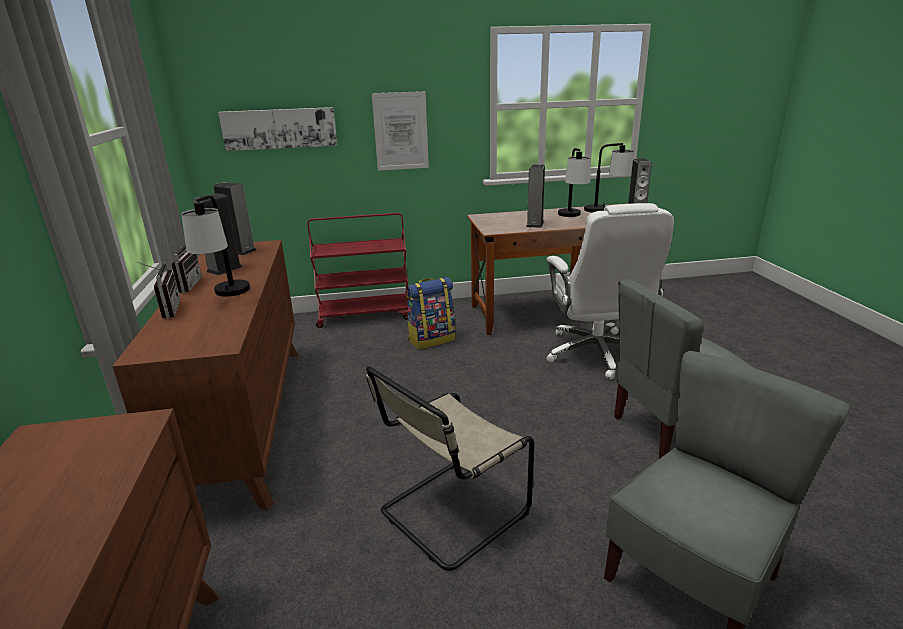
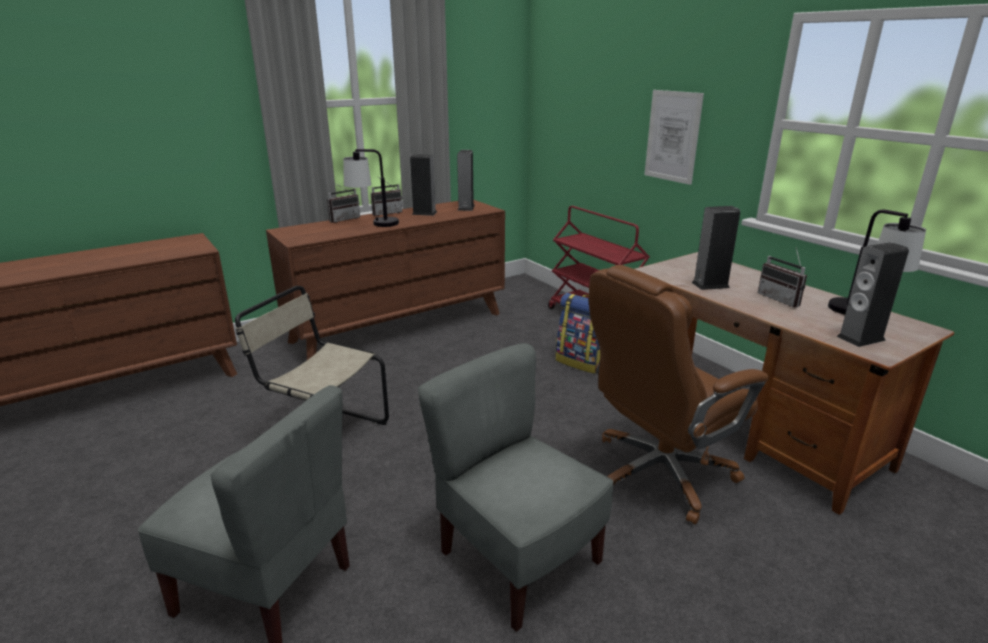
camera: 65 degrees right, 0 degrees up
picture [218,107,337,151] -> none
white office chair [546,203,674,379] -> brown office chair [589,265,769,525]
table lamp [558,148,590,217] -> radio [758,247,807,308]

